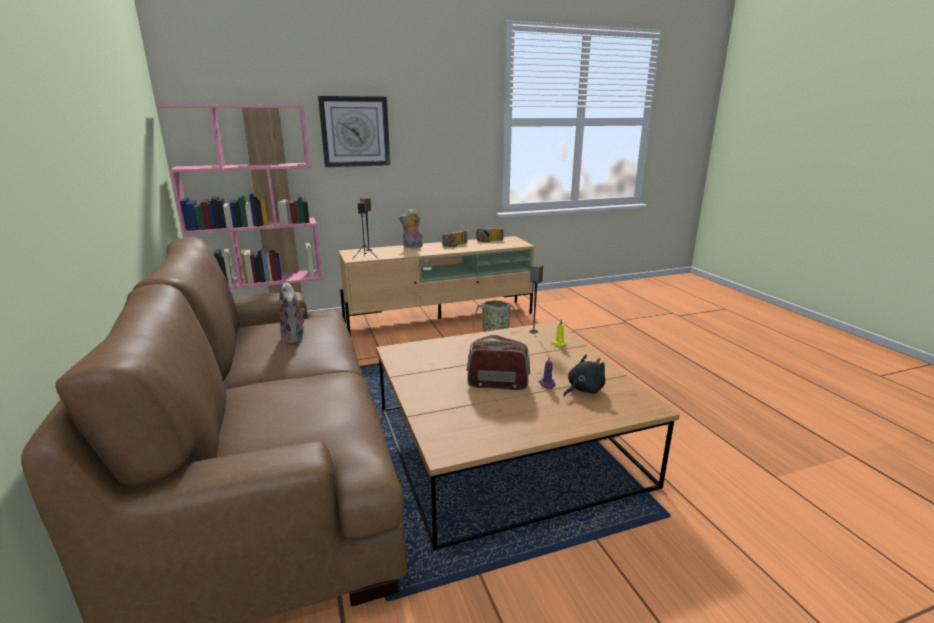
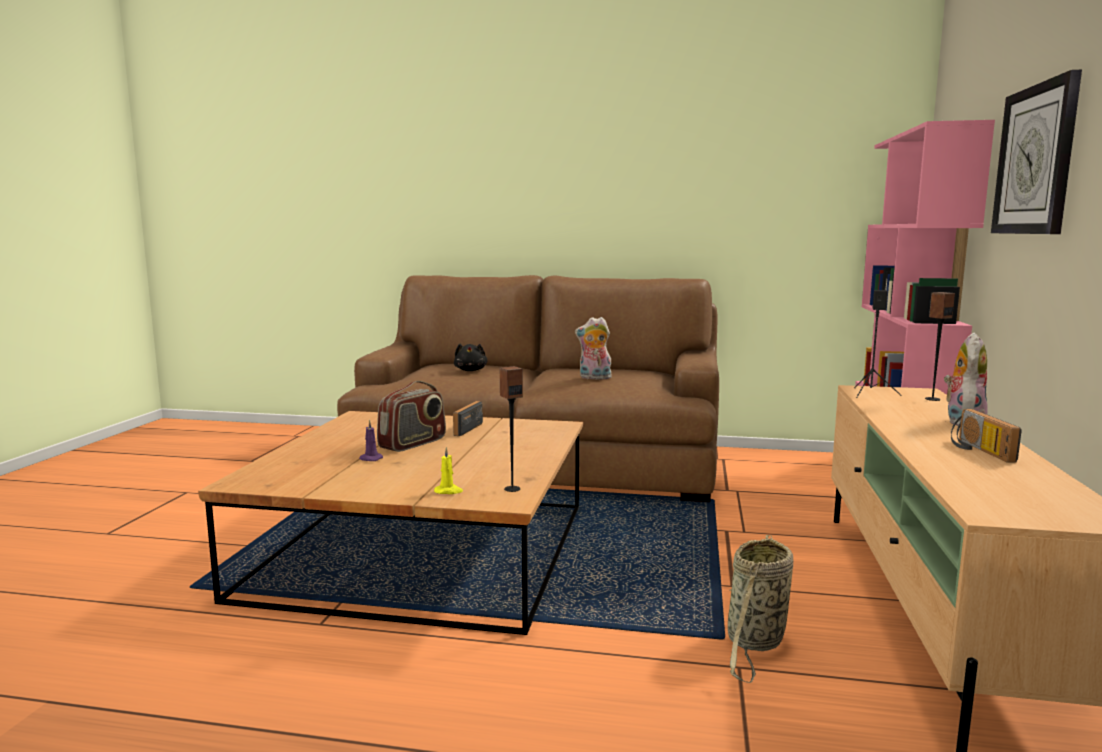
camera: 120 degrees right, 10 degrees down
radio [476,228,504,242] -> radio moved to [453,401,483,436]
black plush toy [563,354,605,397] -> black plush toy moved to [454,344,487,371]

